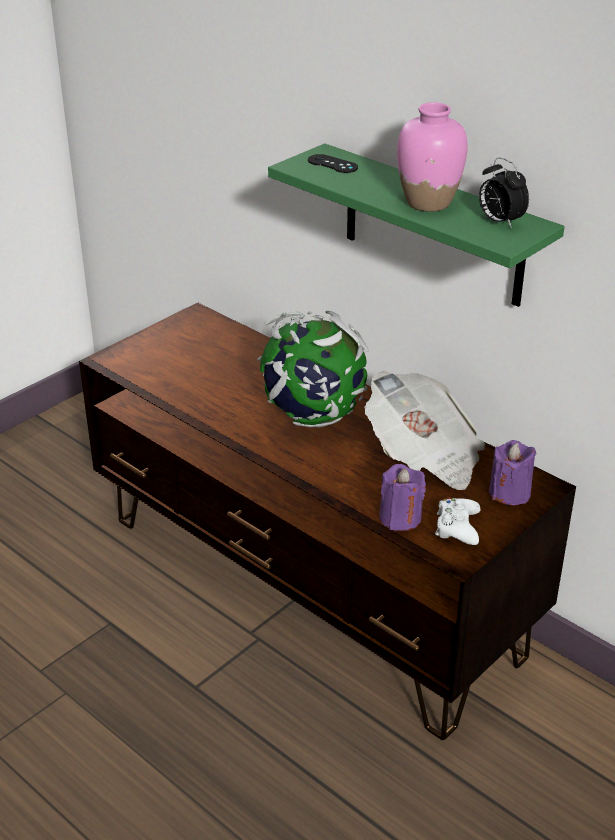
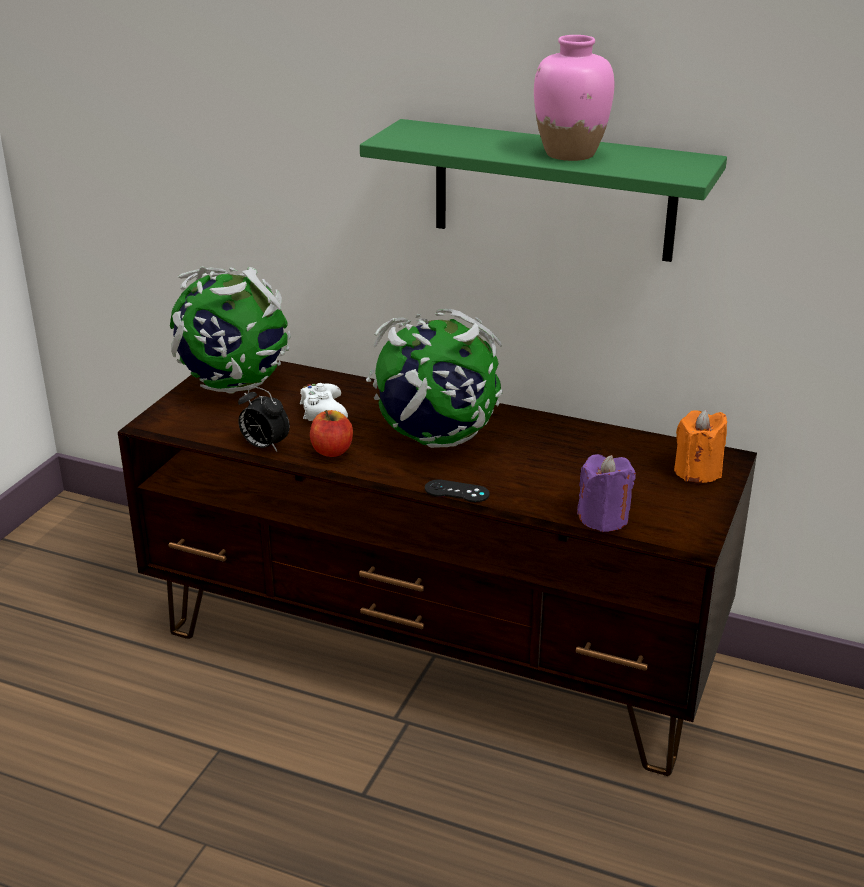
camera: 20 degrees left, 5 degrees down
black game controller [308,154,358,173] -> black game controller moved to [425,479,490,502]
newspaper [364,371,485,490] -> none
white game controller [435,497,480,545] -> white game controller moved to [300,383,348,421]
alarm clock [479,158,529,229] -> alarm clock moved to [238,386,290,452]
purple candle [489,440,536,505] -> orange candle [674,410,727,483]
none -> globe [170,266,291,394]
none -> apple [310,410,353,457]

